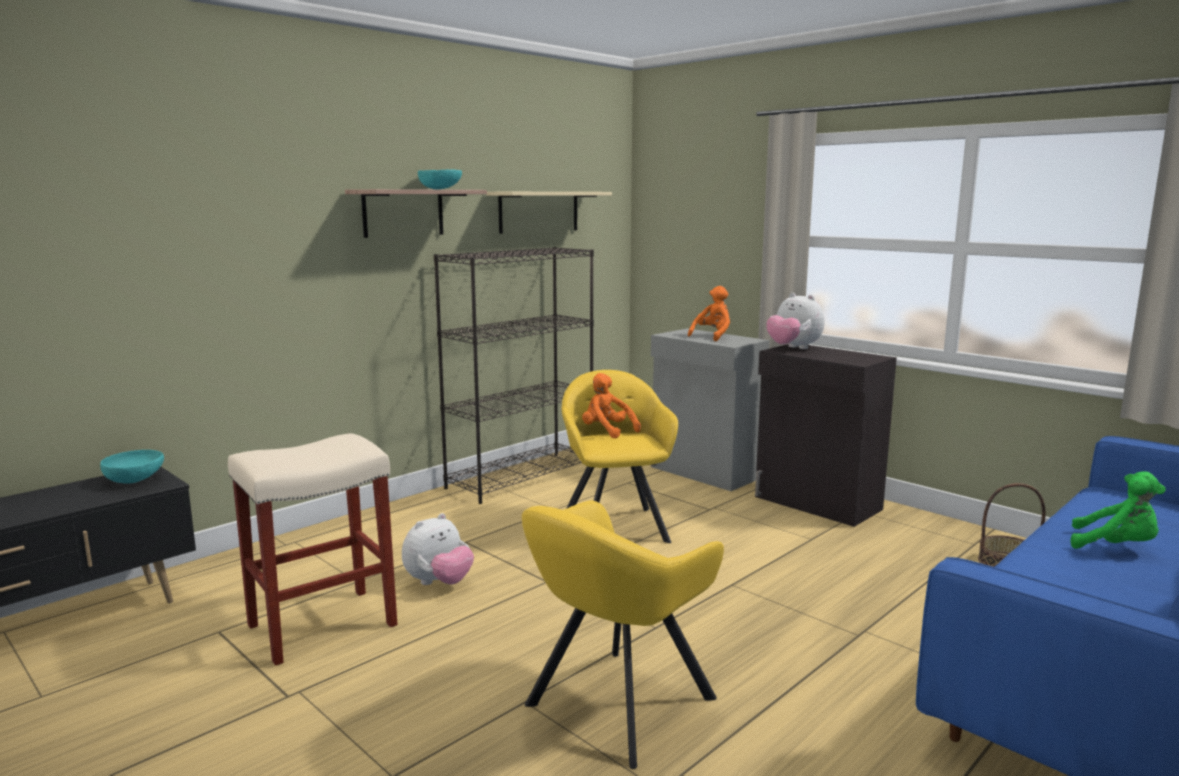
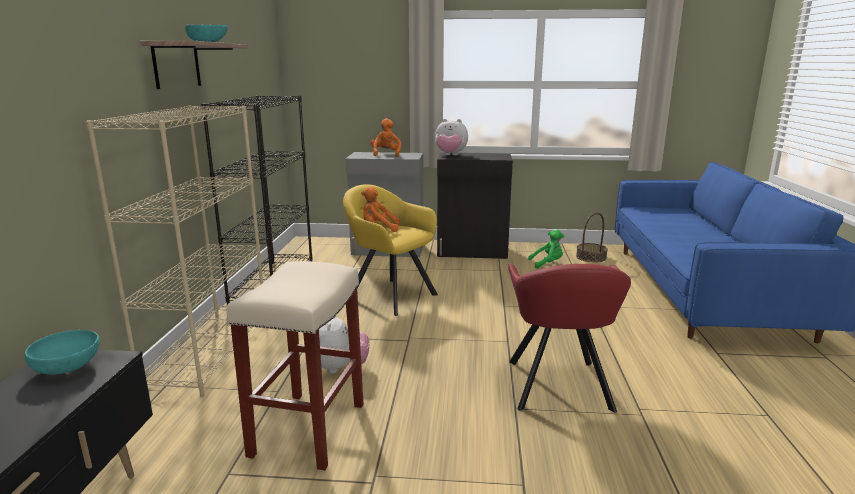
camera: 40 degrees left, 5 degrees up
beige shelf [486,192,612,234] -> none
yellow armchair [522,501,724,769] -> red armchair [508,264,631,412]
green plush toy [1071,471,1166,549] -> green plush toy moved to [528,229,564,269]
none -> beige bookcase [86,105,263,397]

